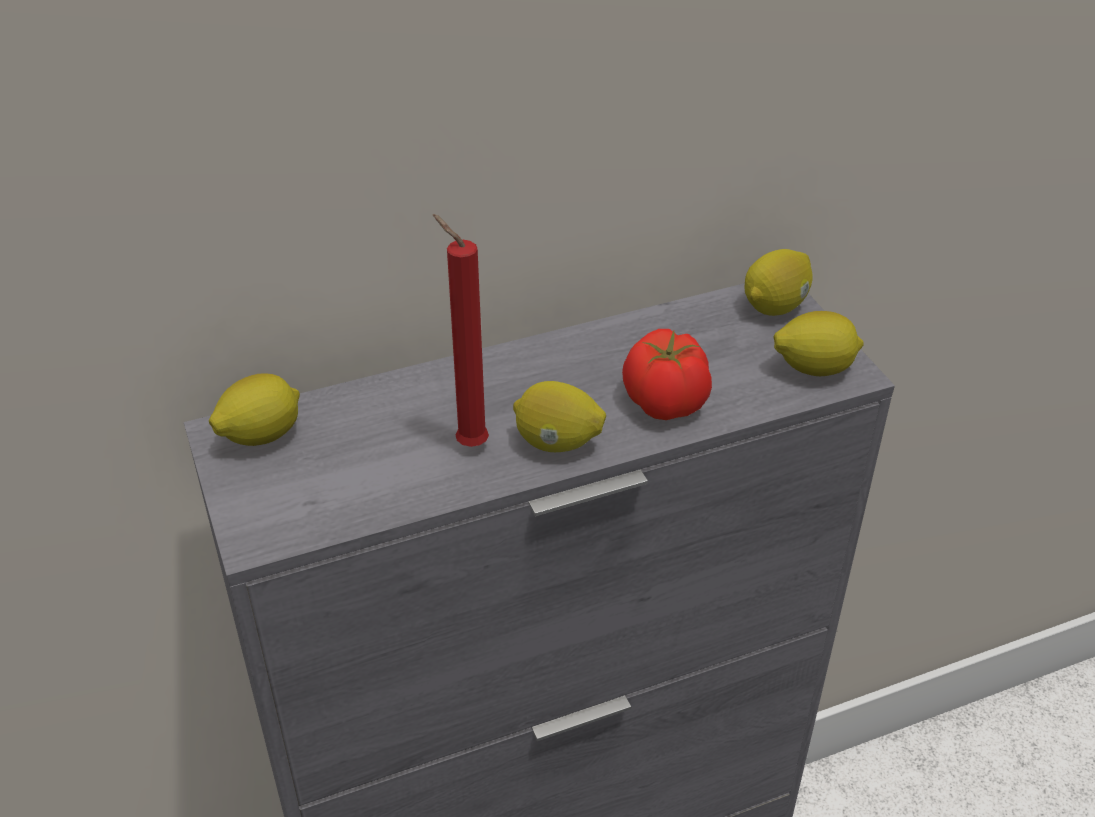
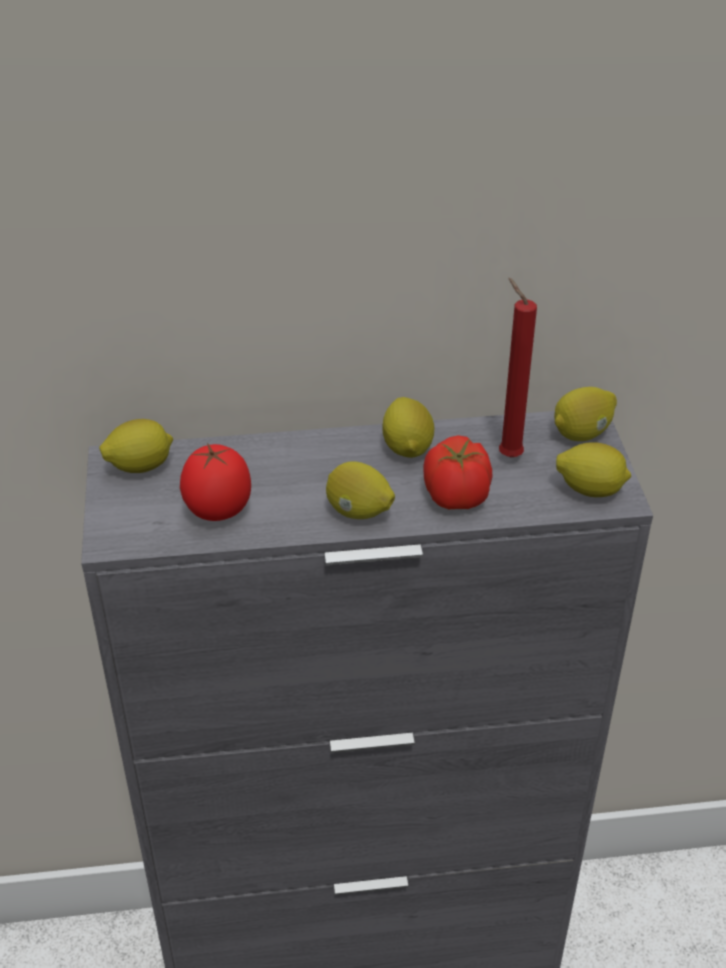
camera: 15 degrees right, 0 degrees up
red candle [433,214,489,447] -> red candle moved to [499,278,537,457]
none -> tomato [180,443,251,521]
none -> lemon [383,397,434,458]

